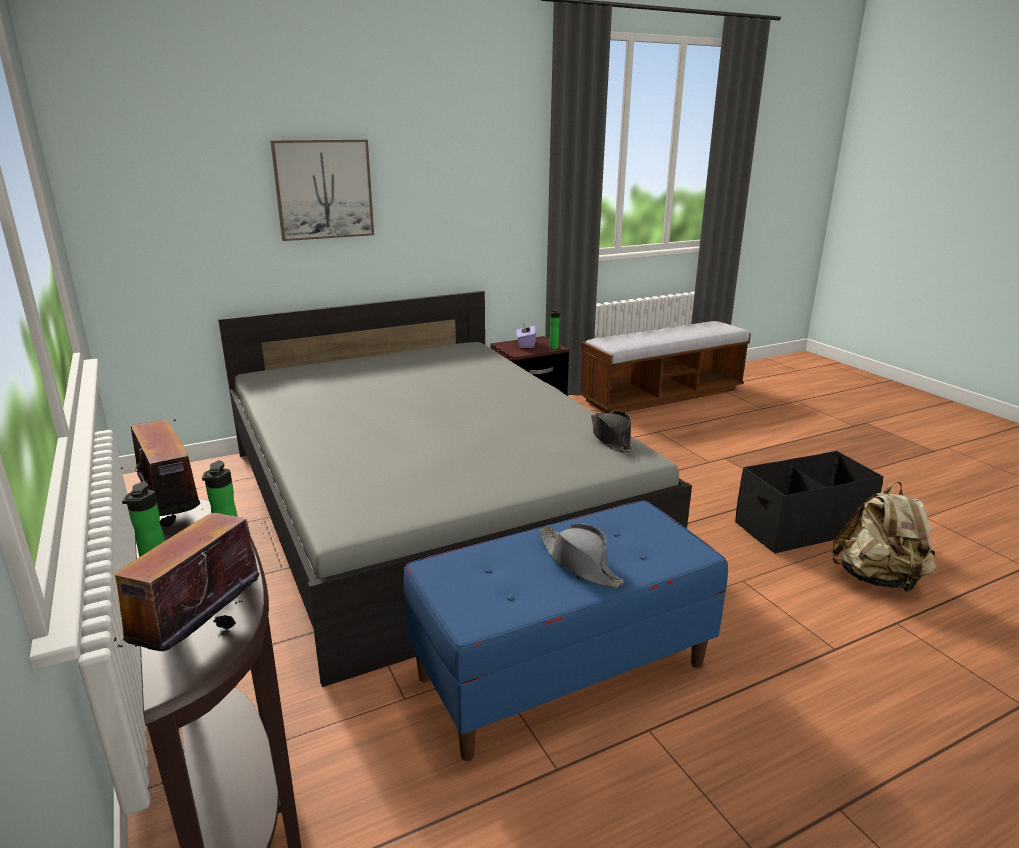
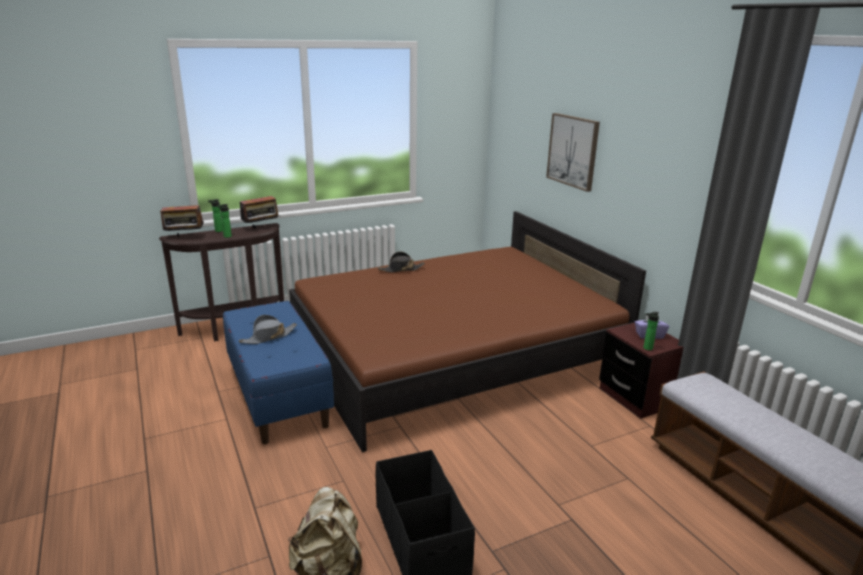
camera: 90 degrees right, 0 degrees up
radio [114,495,259,651] -> radio turned 150 degrees clockwise [160,200,204,237]
grey bed [218,291,692,687] -> brown bed [289,211,646,452]
black hat [591,411,633,453] -> black hat moved to [378,252,425,272]

